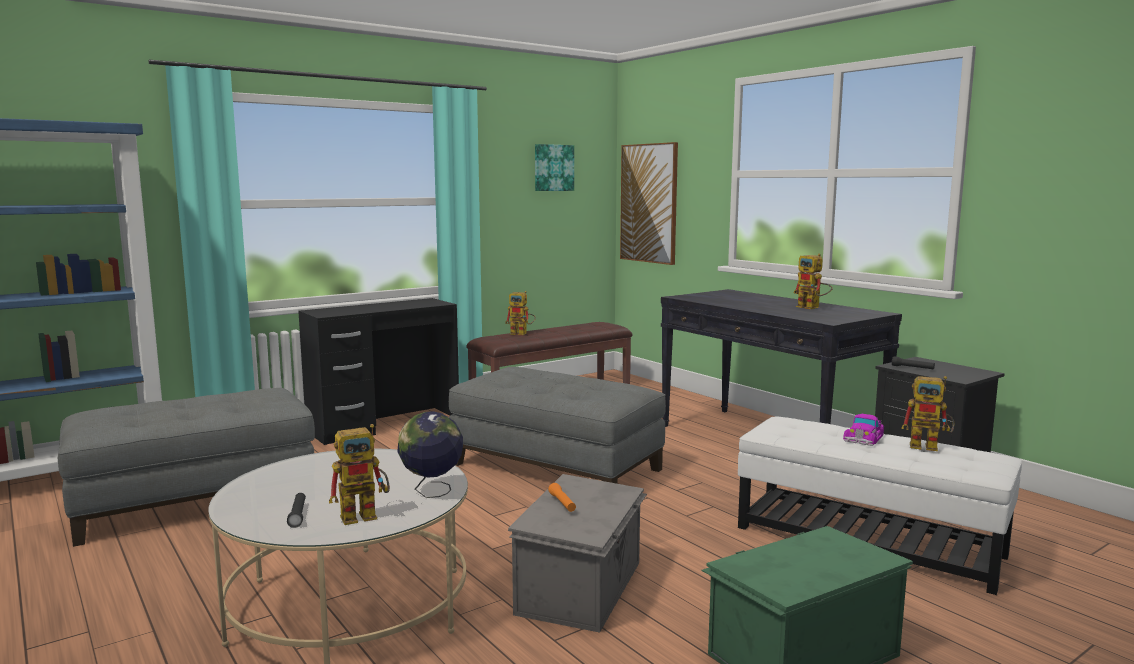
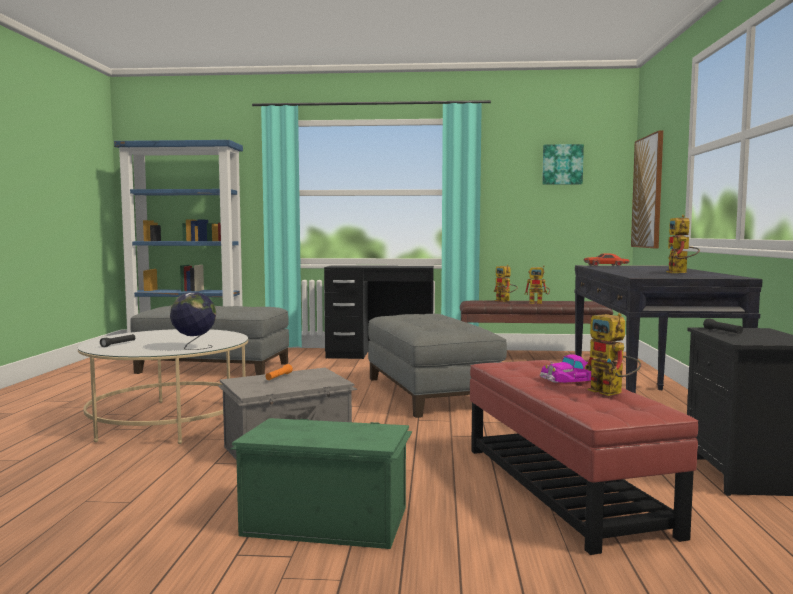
camera: 40 degrees right, 5 degrees down
toy robot [329,424,390,525] -> toy robot moved to [525,266,550,304]
white ottoman [738,417,1022,595] -> red ottoman [470,360,698,555]
none -> red toy car [584,253,629,266]

